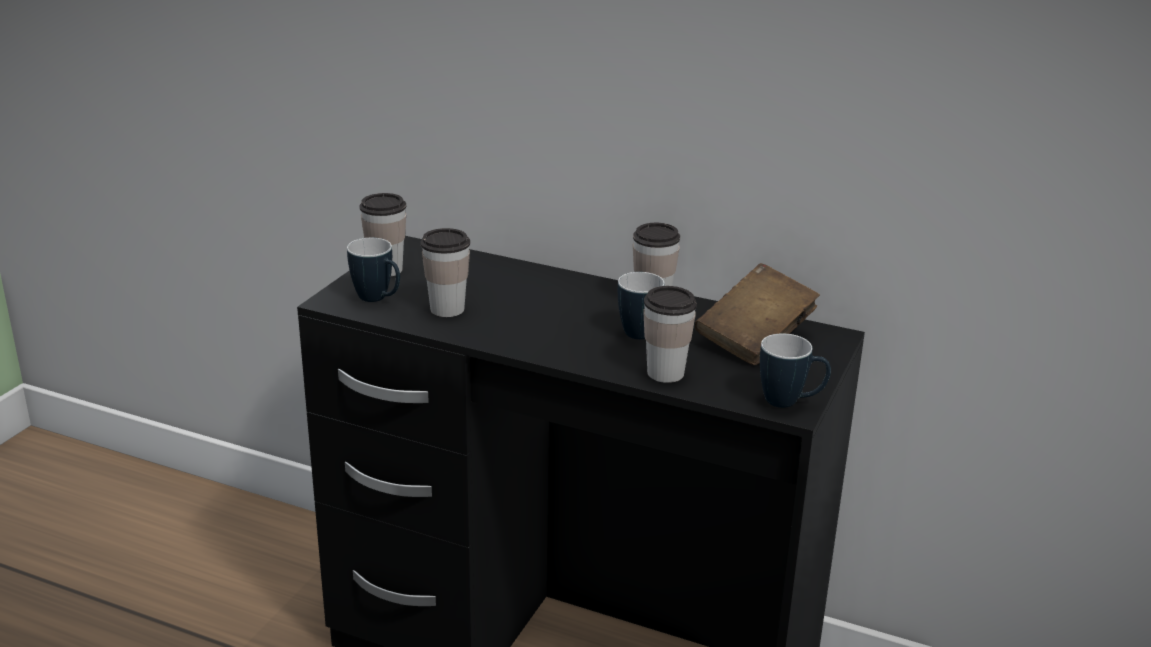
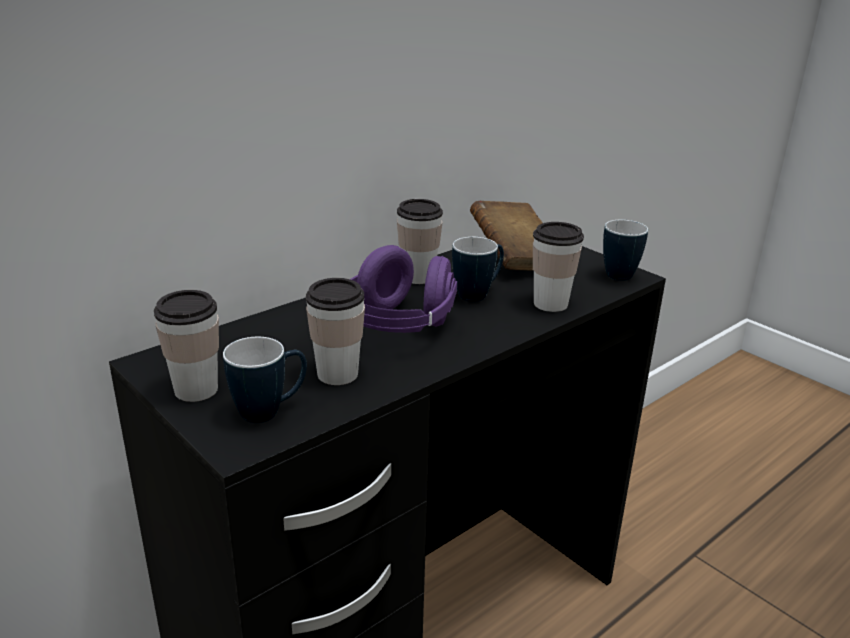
camera: 65 degrees left, 0 degrees up
none -> purple headphones [350,245,457,333]

